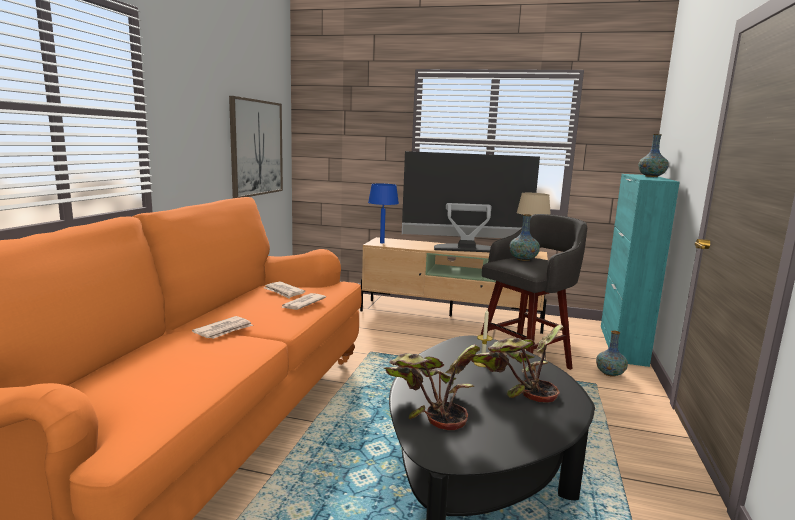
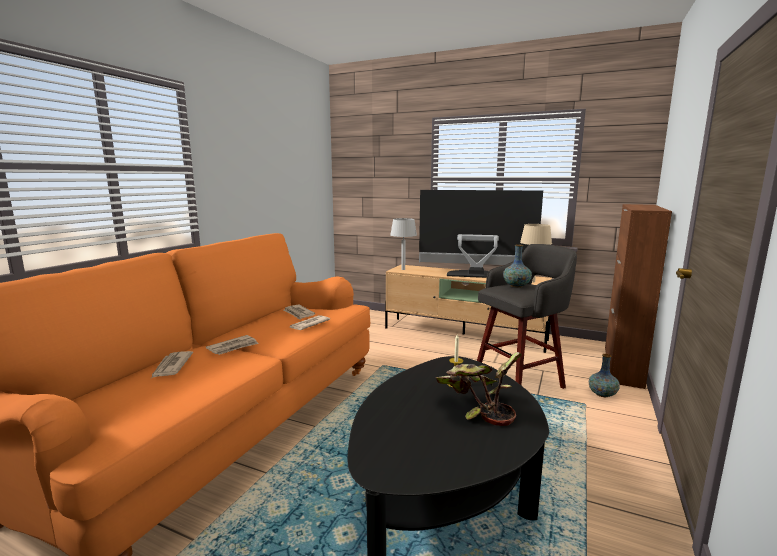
camera: 10 degrees right, 0 degrees up
picture [229,96,283,198] -> none
blue table lamp [368,183,399,243] -> grey table lamp [390,218,417,270]
potted plant [383,345,480,430] -> none
turquoise cabinet [601,174,680,367] -> brown cabinet [605,204,672,389]
vase [638,134,669,177] -> none
none -> newspaper [151,351,193,378]

